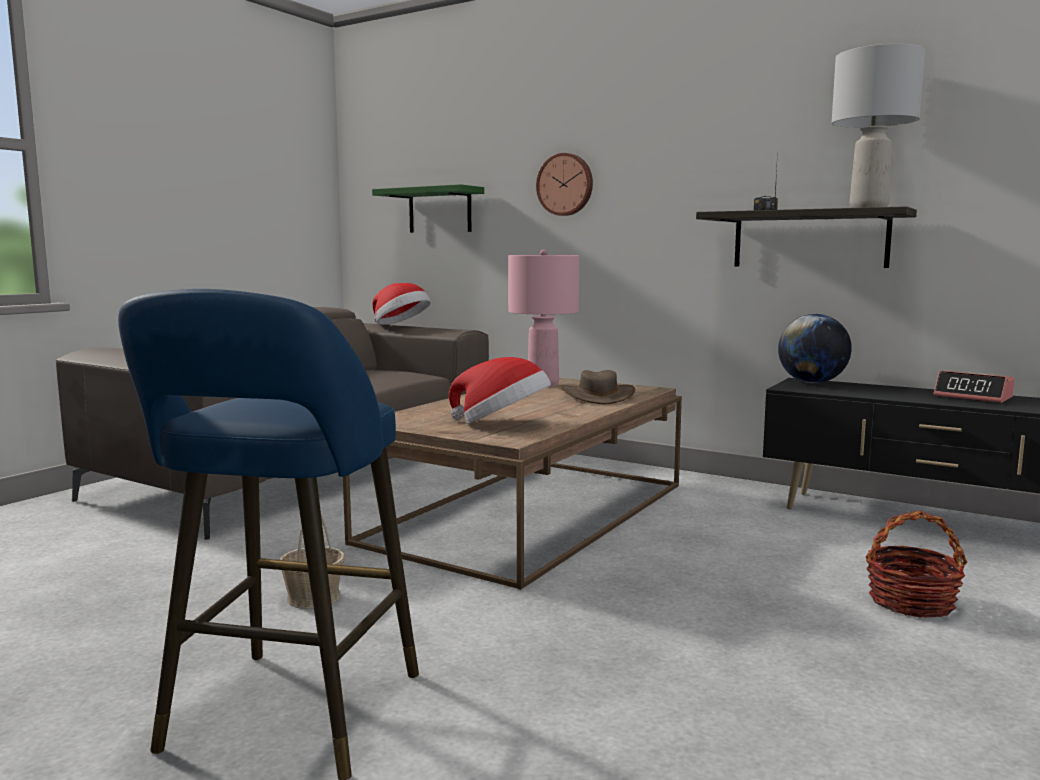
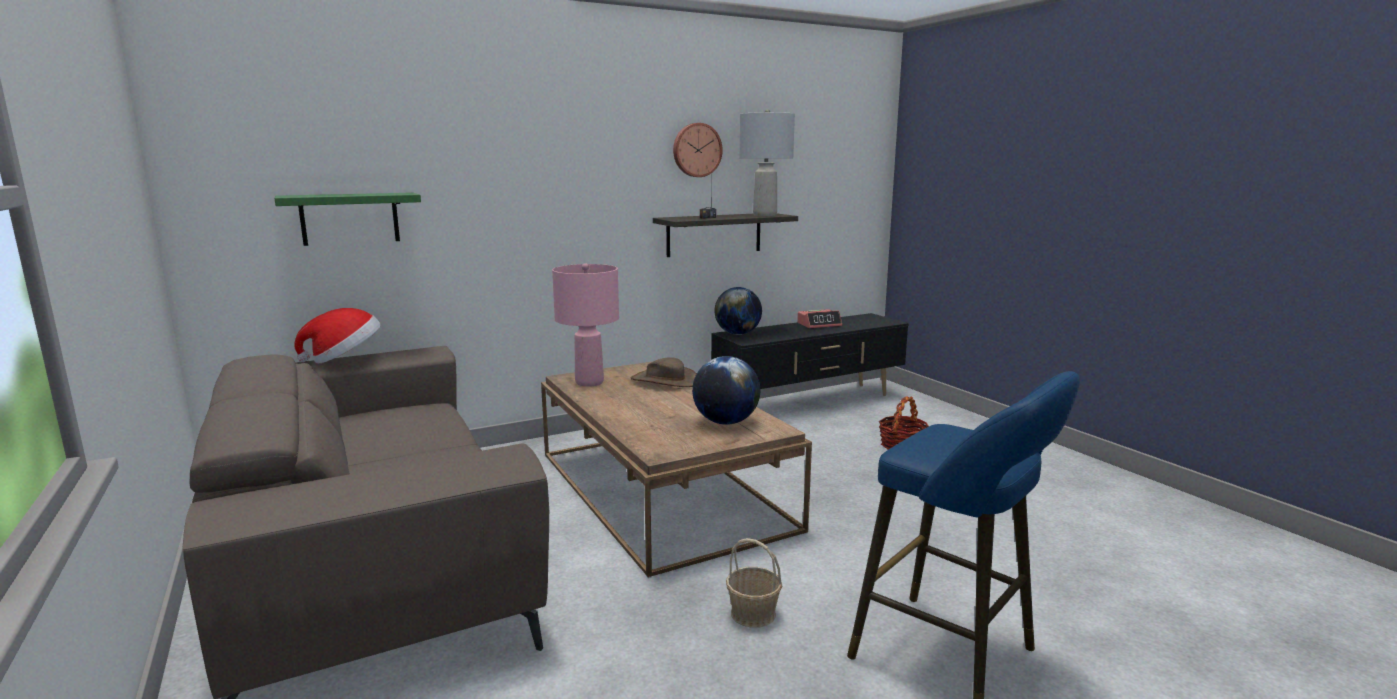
camera: 60 degrees left, 5 degrees up
hat [449,357,551,424] -> globe [692,356,760,425]
wall clock [536,153,593,216] -> wall clock moved to [673,123,723,177]

